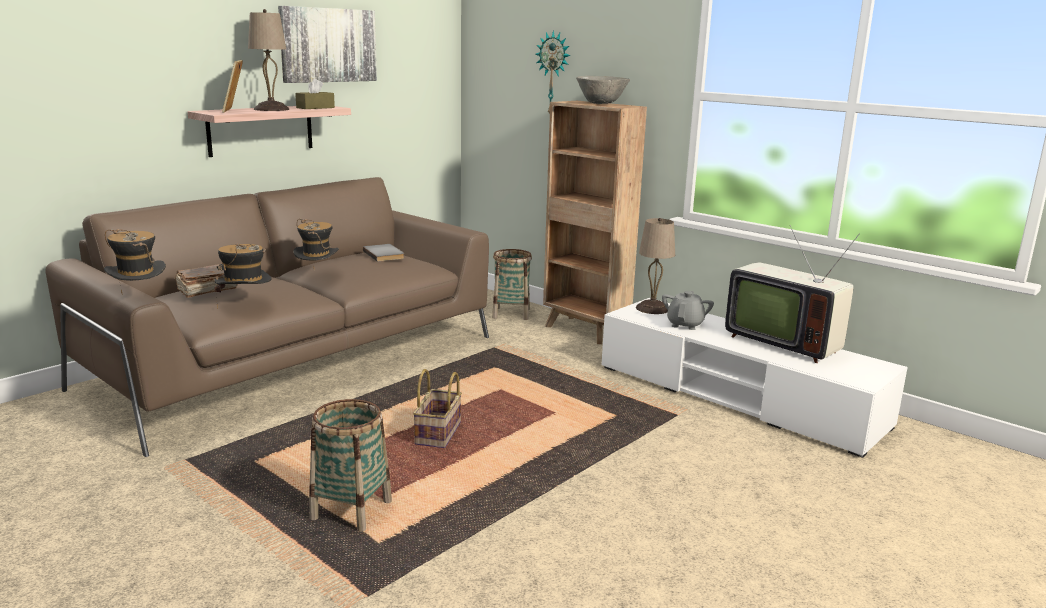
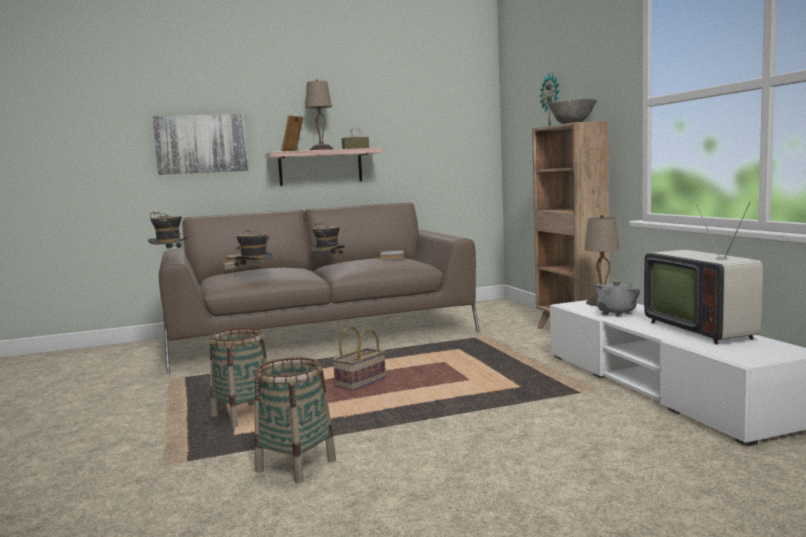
camera: 30 degrees right, 10 degrees down
picture [278,6,377,83] -> picture moved to [152,114,249,175]
basket [492,249,532,320] -> basket moved to [255,357,336,483]

